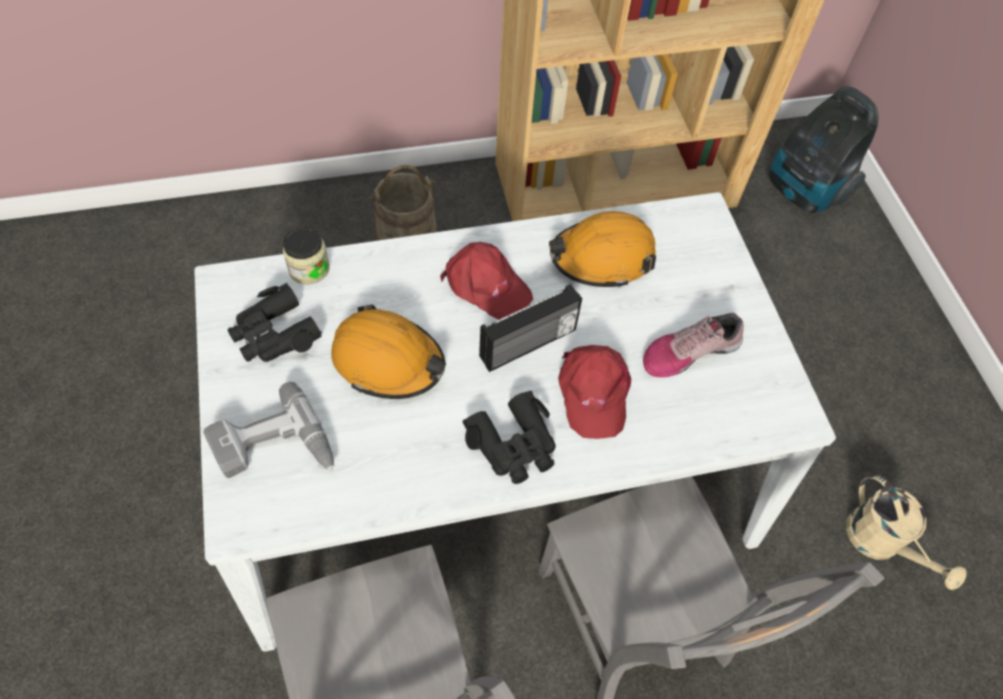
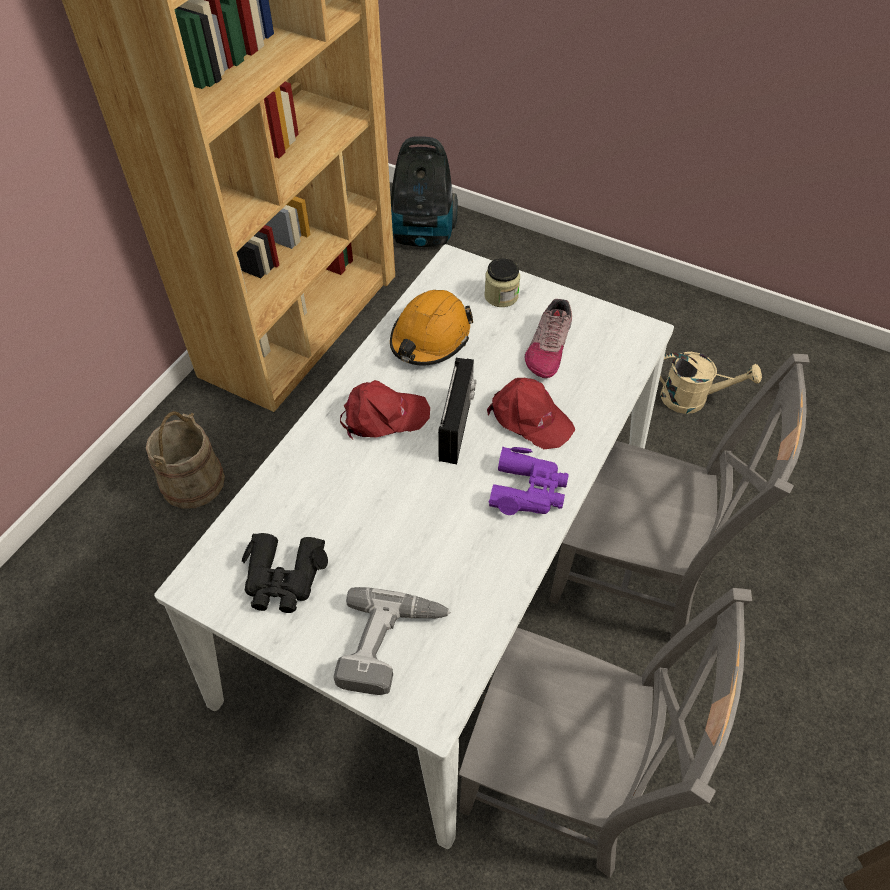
camera: 45 degrees left, 5 degrees down
jar [283,227,330,284] -> jar moved to [485,258,520,307]
orange hard hat [331,304,446,399] -> none
black binoculars [463,390,556,484] -> purple binoculars [489,447,569,515]

